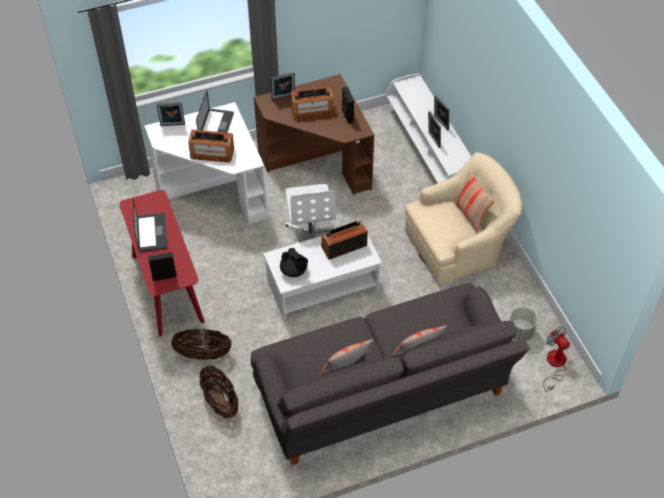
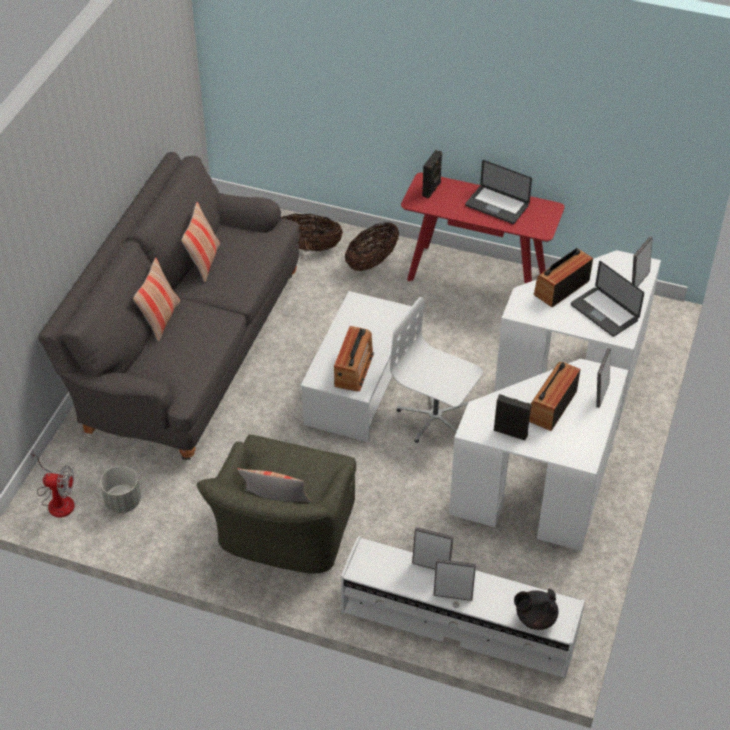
camera: 130 degrees right, 5 degrees down
brown desk [254,74,374,195] -> white desk [449,359,628,551]
black teapot [280,248,308,277] -> black teapot moved to [514,589,558,630]
beige armchair [405,152,522,285] -> green armchair [197,435,356,573]

